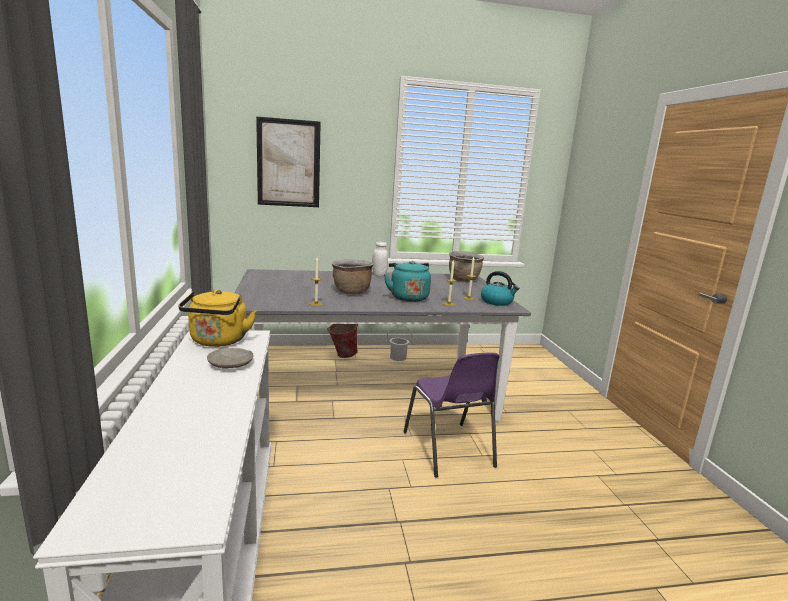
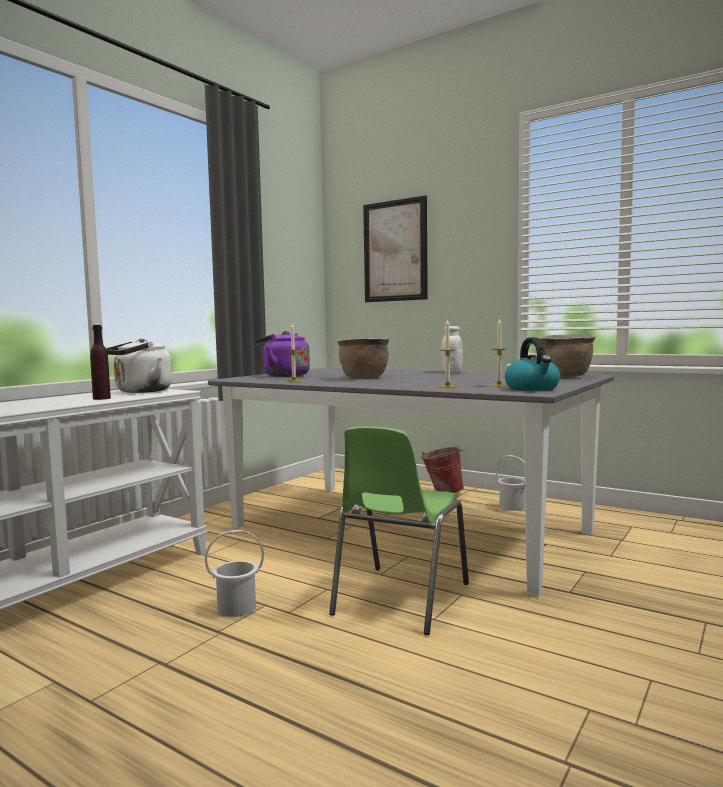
camera: 45 degrees right, 10 degrees down
yellow kettle [178,289,257,347] -> white kettle [106,338,172,393]
beige plate [207,348,254,369] -> purple bottle [90,325,111,400]
turquoise kettle [384,261,431,302] -> none
purple chair [403,352,500,478] -> green chair [329,426,469,635]
none -> white bucket [205,530,264,617]
none -> purple kettle [254,331,310,377]

